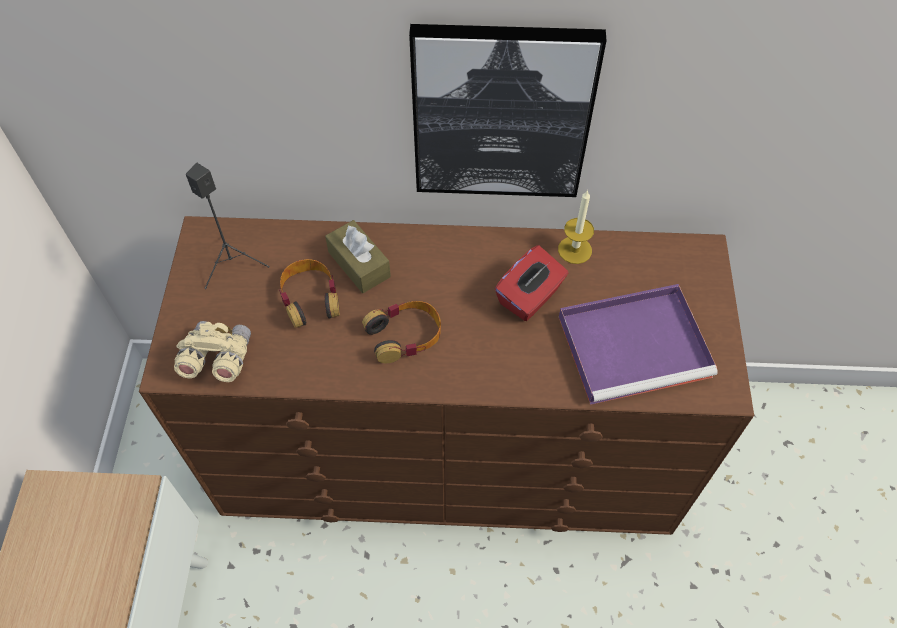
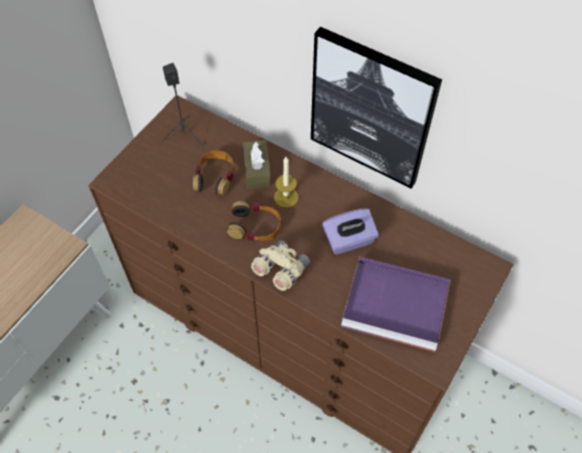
camera: 30 degrees right, 0 degrees up
beige binoculars [174,321,251,382] -> beige binoculars moved to [251,241,310,291]
red tissue box [495,245,569,321] -> purple tissue box [322,208,379,255]
candle [558,190,594,264] -> candle moved to [274,157,299,208]

